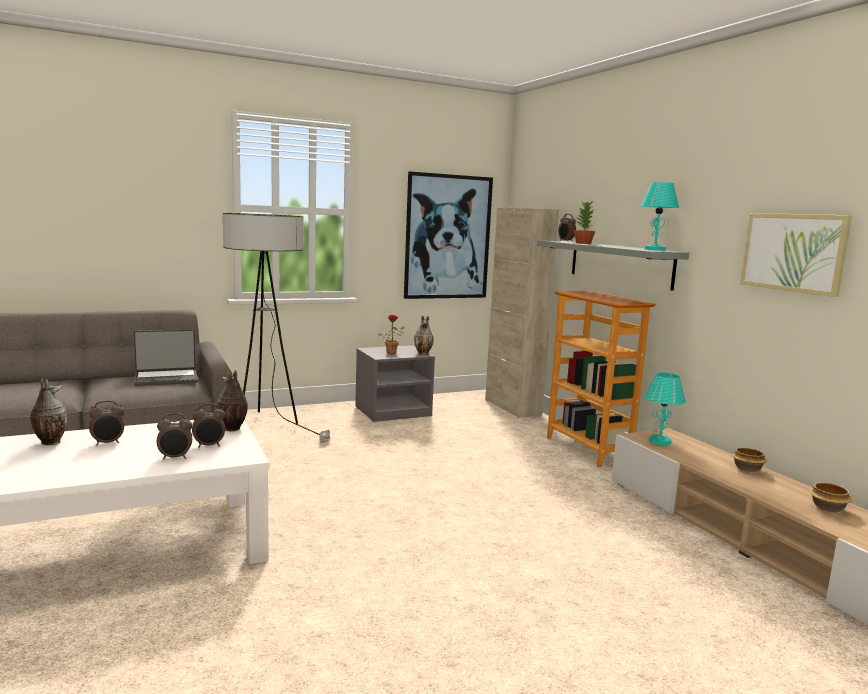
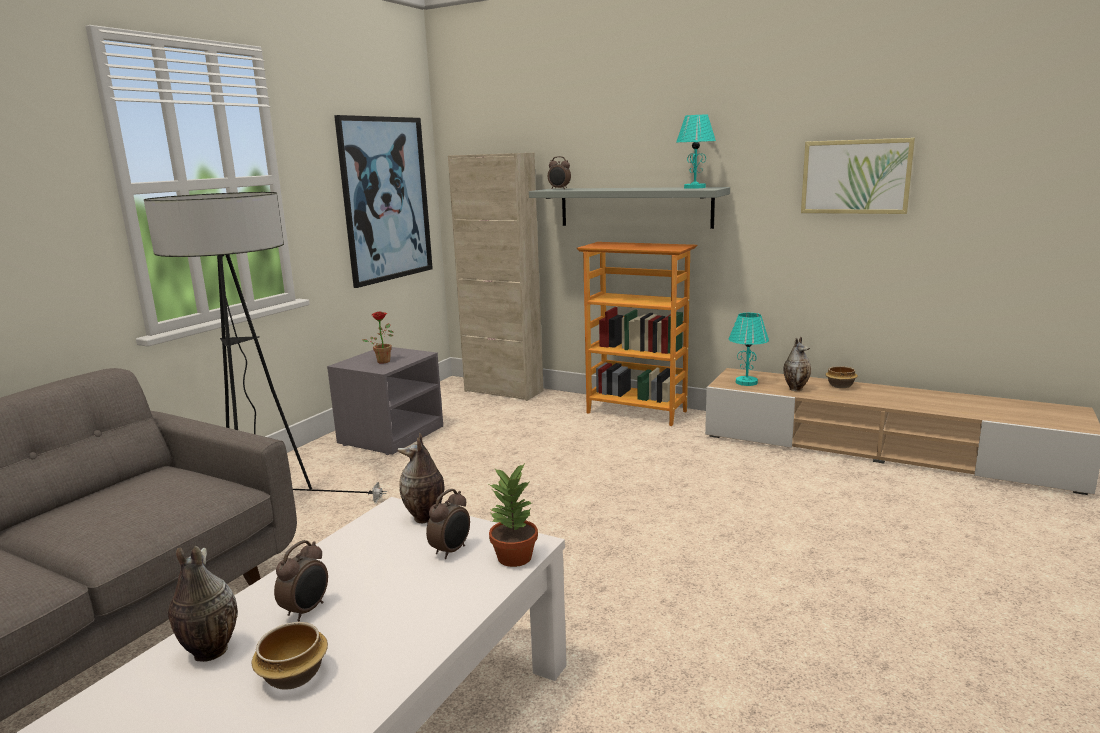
camera: 35 degrees left, 5 degrees up
laptop [134,329,198,386] -> none
alarm clock [157,413,192,460] -> none
vase [414,316,434,355] -> vase moved to [784,337,811,391]
potted plant [574,201,595,244] -> potted plant moved to [489,463,538,567]
bowl [809,482,852,512] -> bowl moved to [252,622,328,690]

